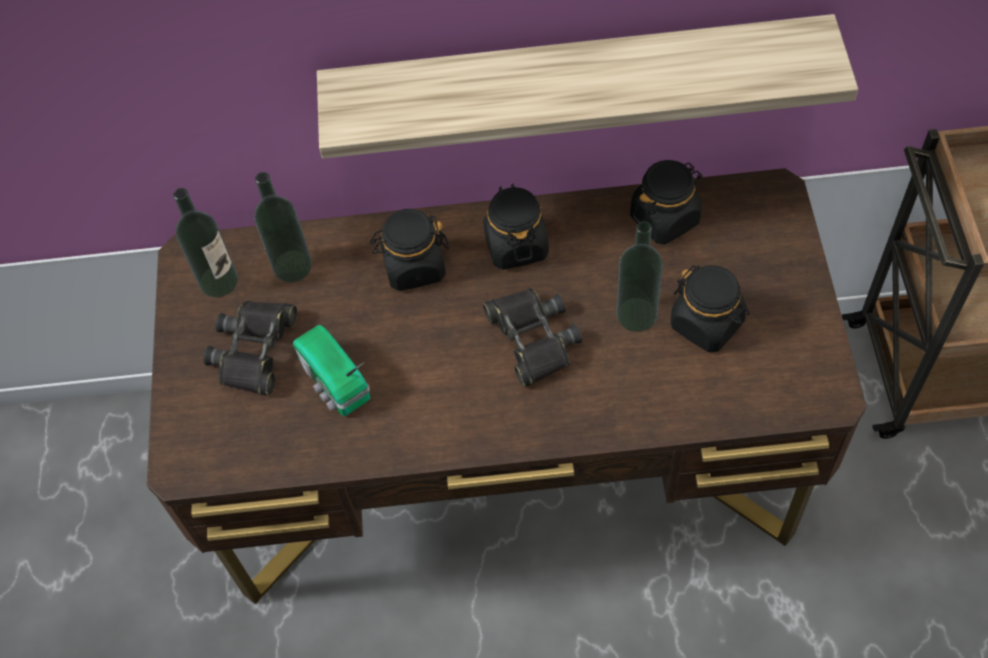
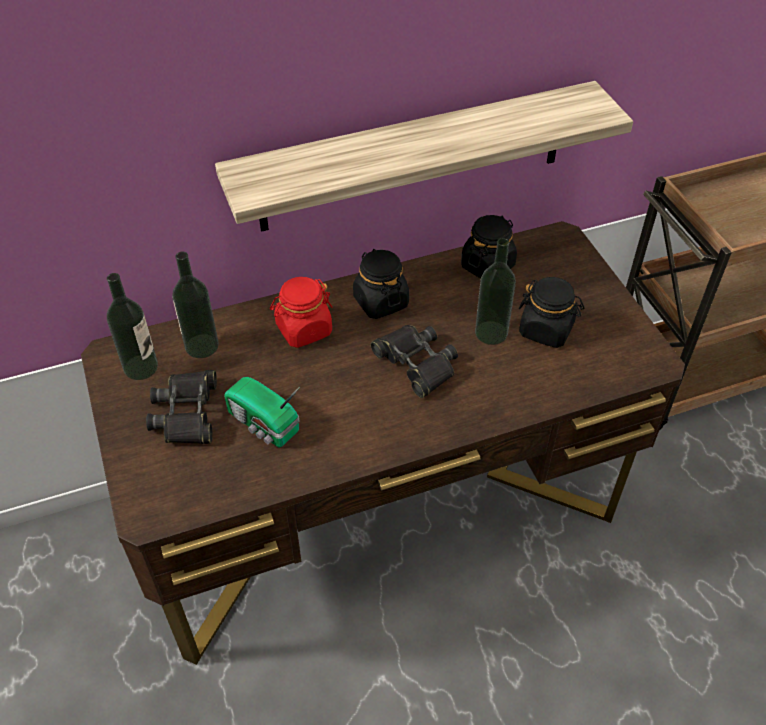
camera: 20 degrees left, 10 degrees down
black jar [370,209,449,291] -> red jar [270,277,333,348]

